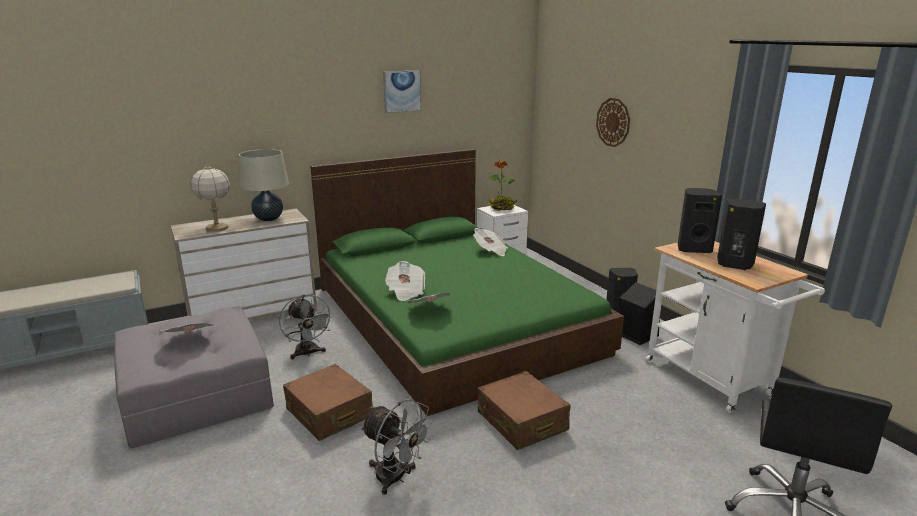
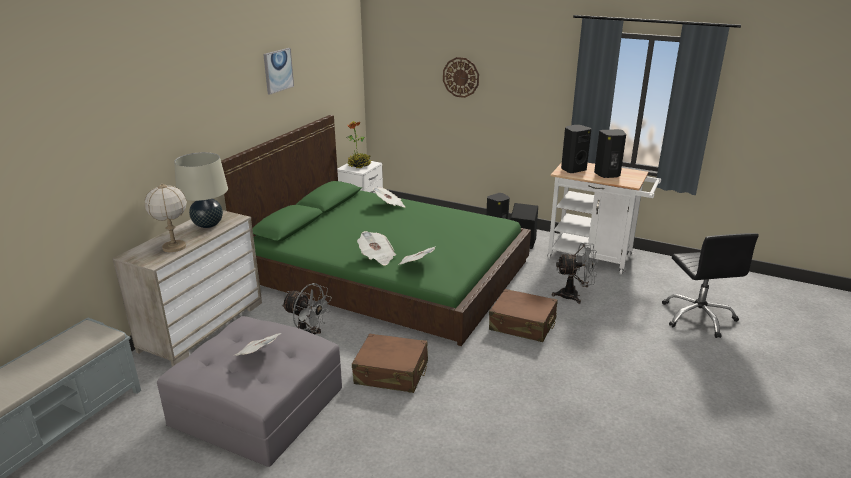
camera: 35 degrees left, 5 degrees up
grey fan [361,399,434,495] -> grey fan moved to [552,243,598,304]

